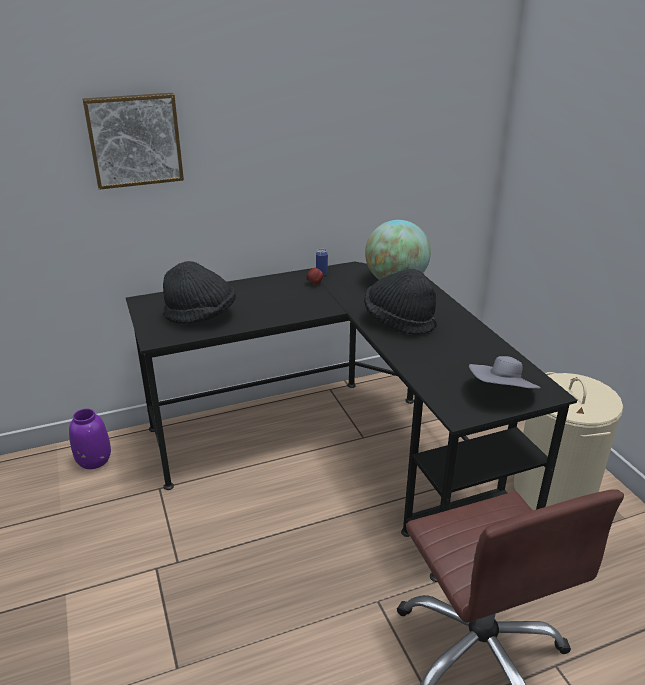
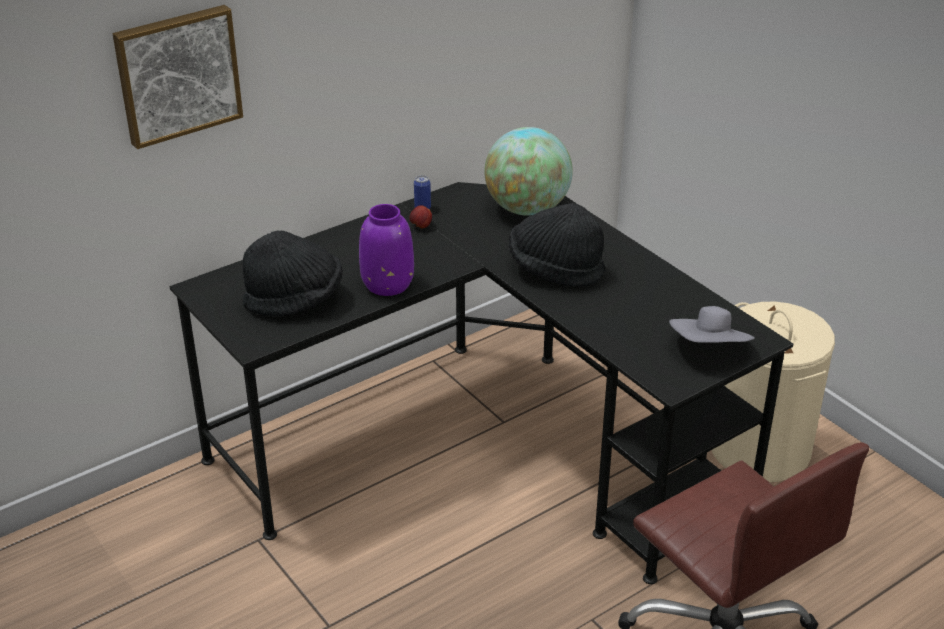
camera: 15 degrees left, 5 degrees up
purple vase [69,409,111,469] -> purple vase moved to [359,204,414,296]

